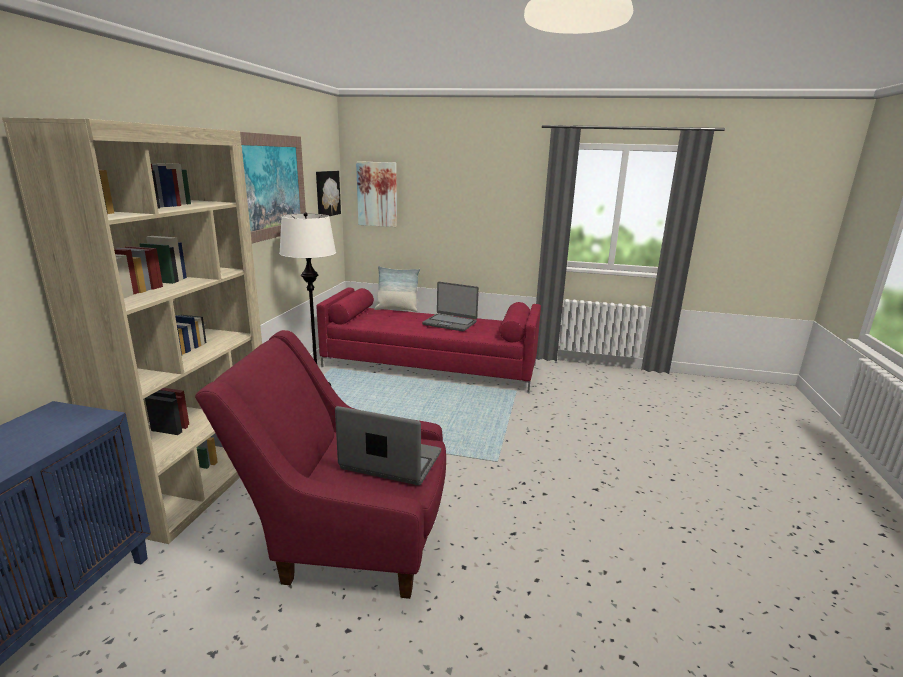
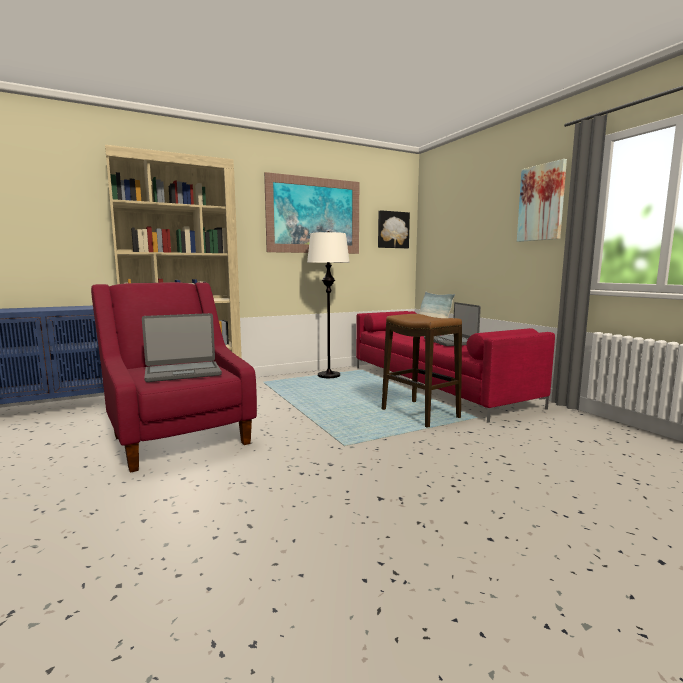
camera: 50 degrees right, 10 degrees down
laptop [335,406,441,485] -> laptop turned 90 degrees clockwise [142,313,222,382]
picture [356,161,397,227] -> picture moved to [517,159,567,242]
none -> stool [382,314,462,428]

